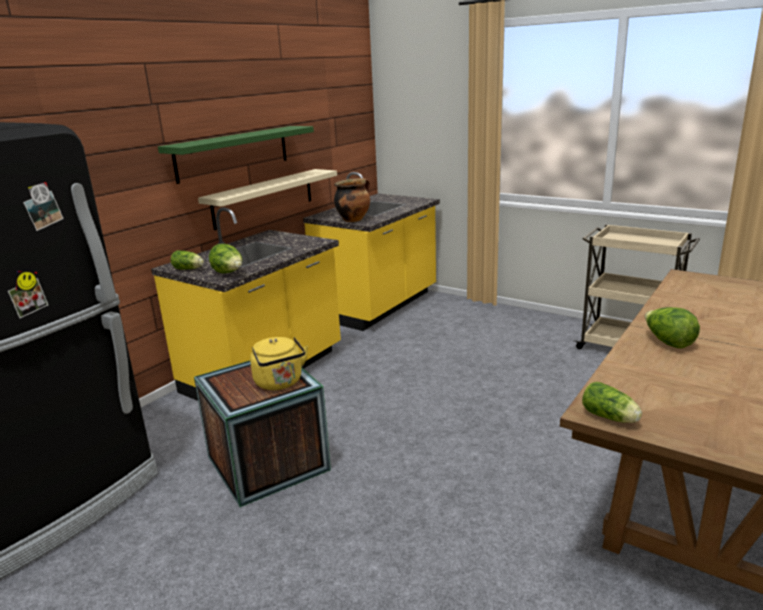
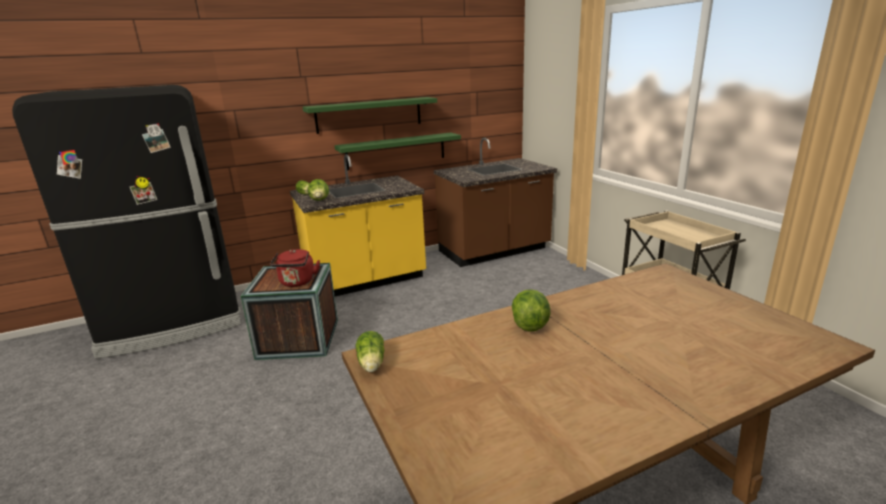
camera: 30 degrees right, 0 degrees up
beige shelf [198,169,337,230] -> green shelf [335,133,461,170]
yellow kettle [250,337,308,390] -> red kettle [270,249,320,287]
yellow counter [303,172,440,331] -> brown counter [434,138,557,267]
cooking pot [334,178,370,222] -> none

